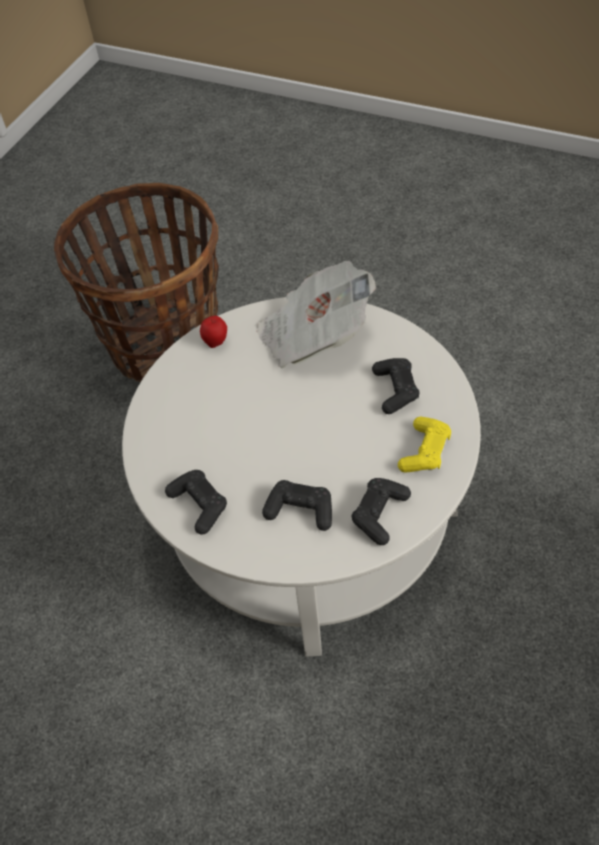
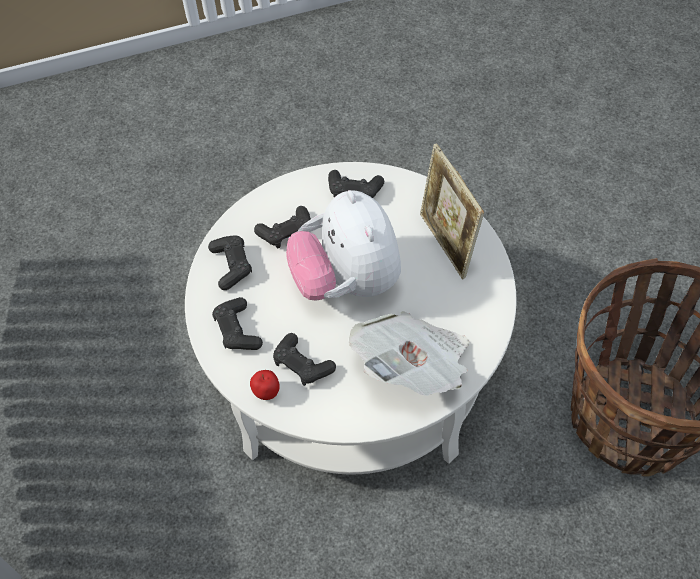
camera: 135 degrees right, 5 degrees up
apple [200,316,227,348] -> apple moved to [250,370,280,400]
yellow game controller [398,416,451,473] -> black game controller [212,297,263,350]
none -> plush toy [286,190,401,301]
none -> picture frame [420,143,484,279]

